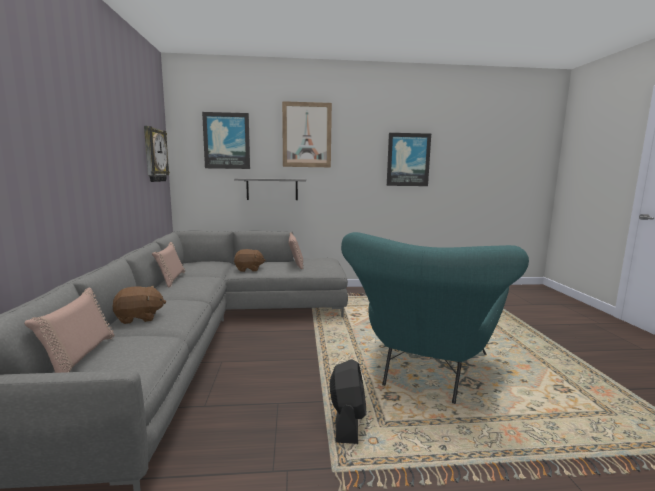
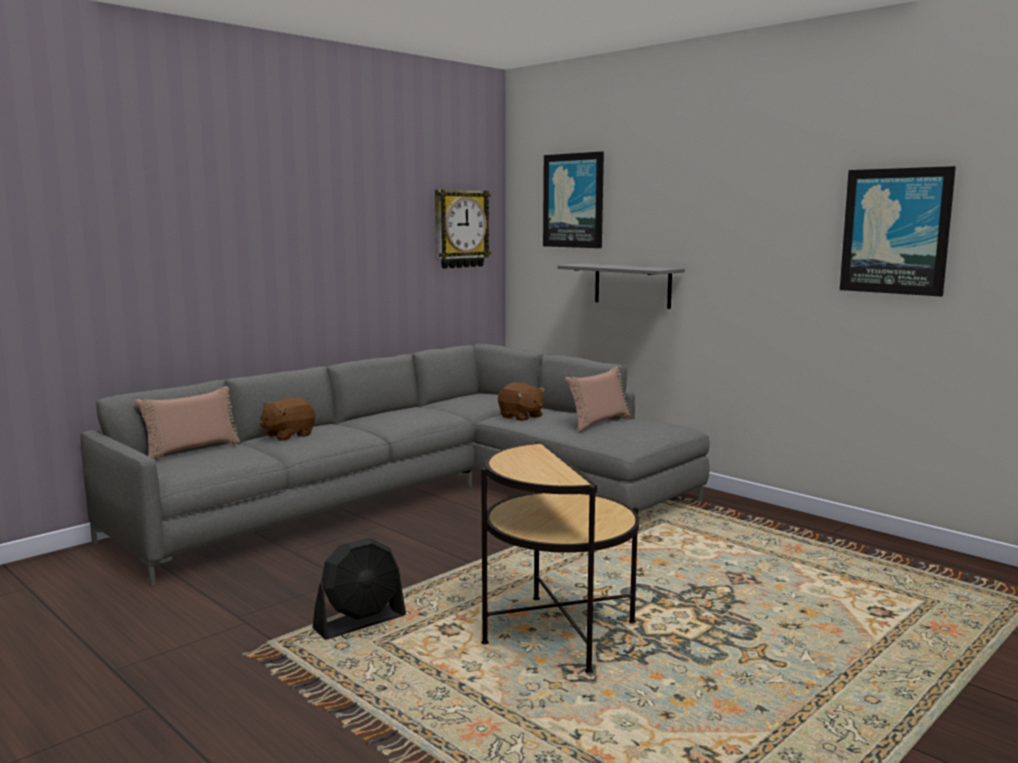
camera: 50 degrees right, 0 degrees up
brown plush toy [112,286,166,324] -> brown plush toy turned 105 degrees clockwise [260,397,315,441]
beige pillow [152,242,185,288] -> none
picture [282,101,332,167] -> none
turquoise armchair [341,232,529,404] -> side table [481,441,639,674]

